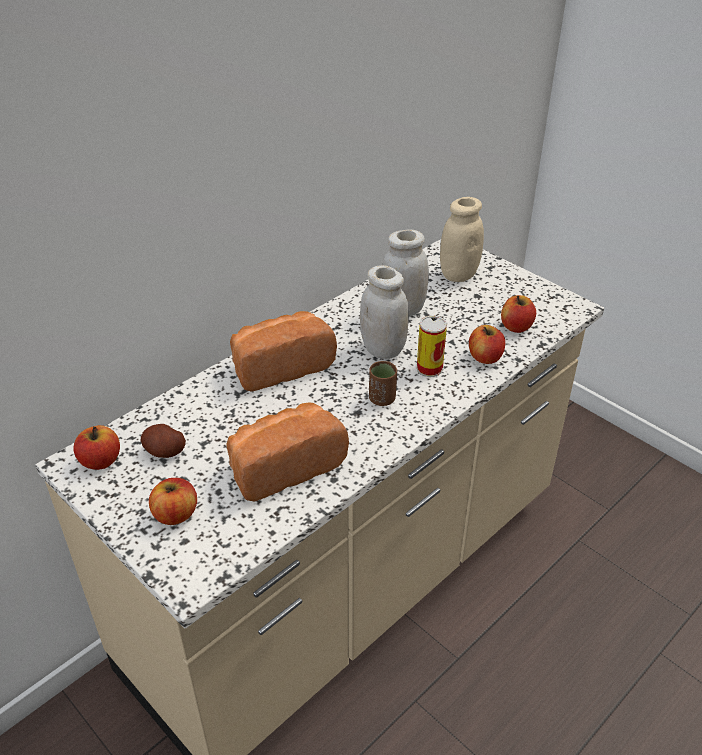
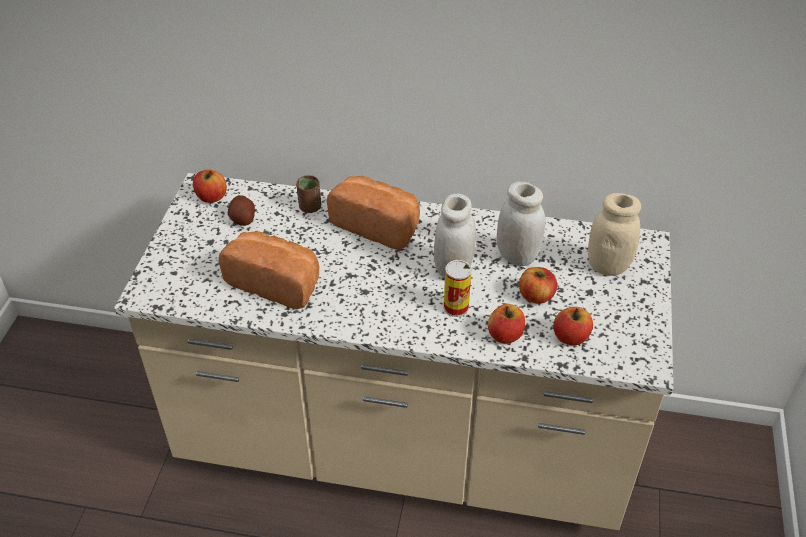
camera: 55 degrees right, 5 degrees up
apple [149,478,197,525] -> apple moved to [519,267,557,304]
brown cup [369,361,397,406] -> brown cup moved to [296,175,321,213]

